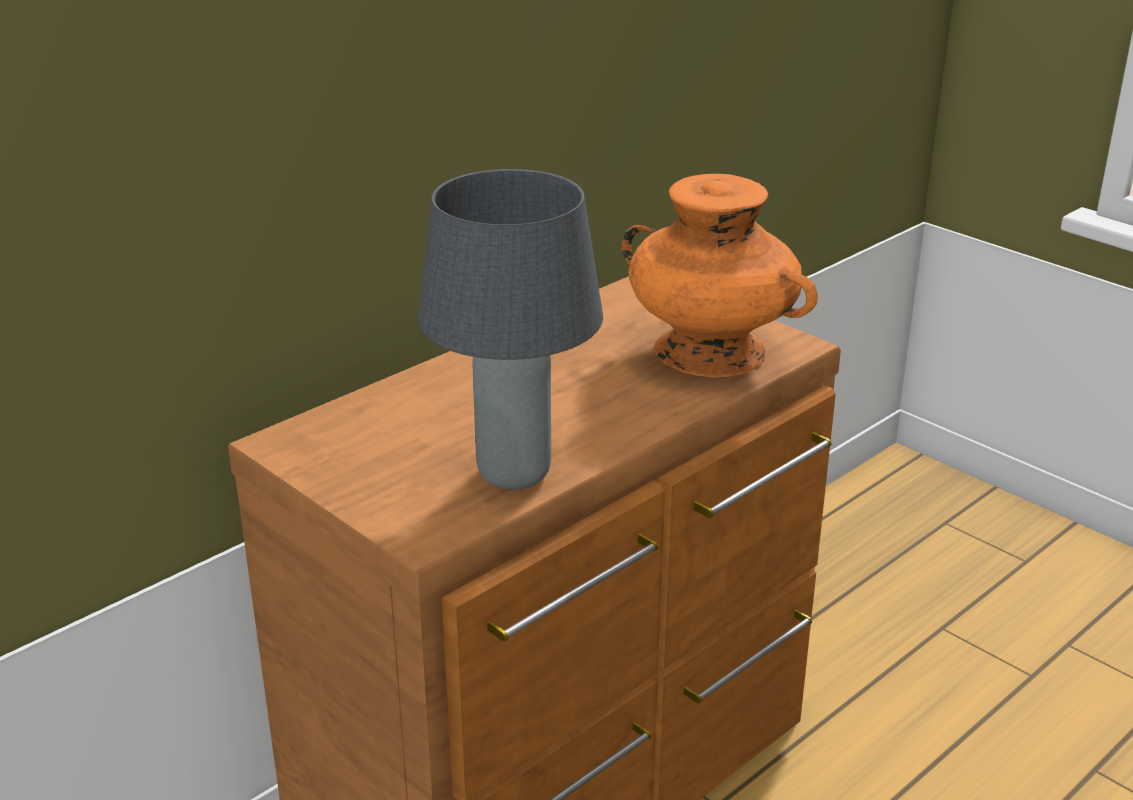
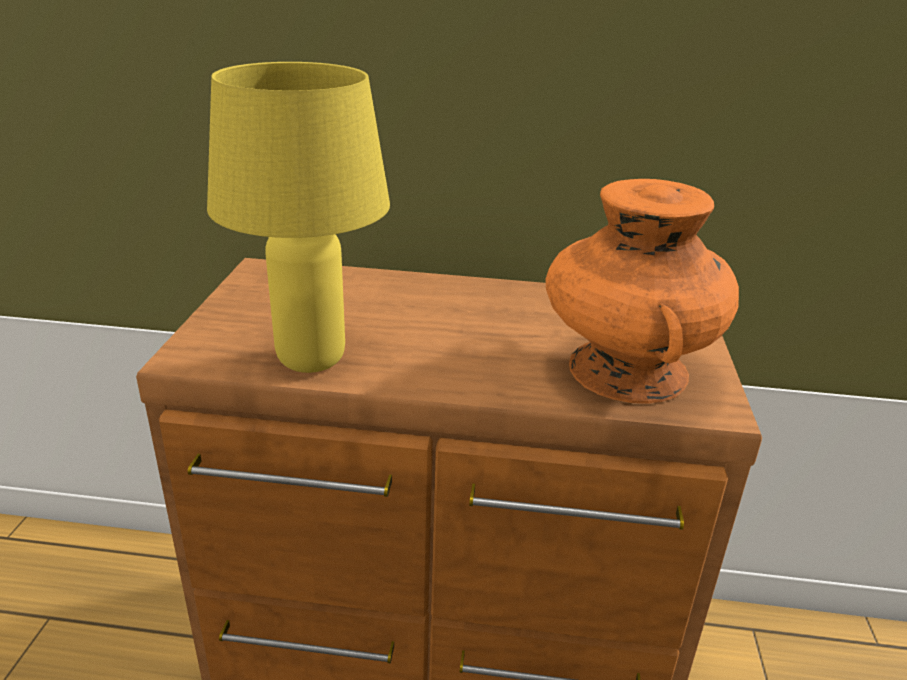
camera: 50 degrees right, 0 degrees up
grey table lamp [418,169,603,490] -> yellow table lamp [207,62,390,373]

